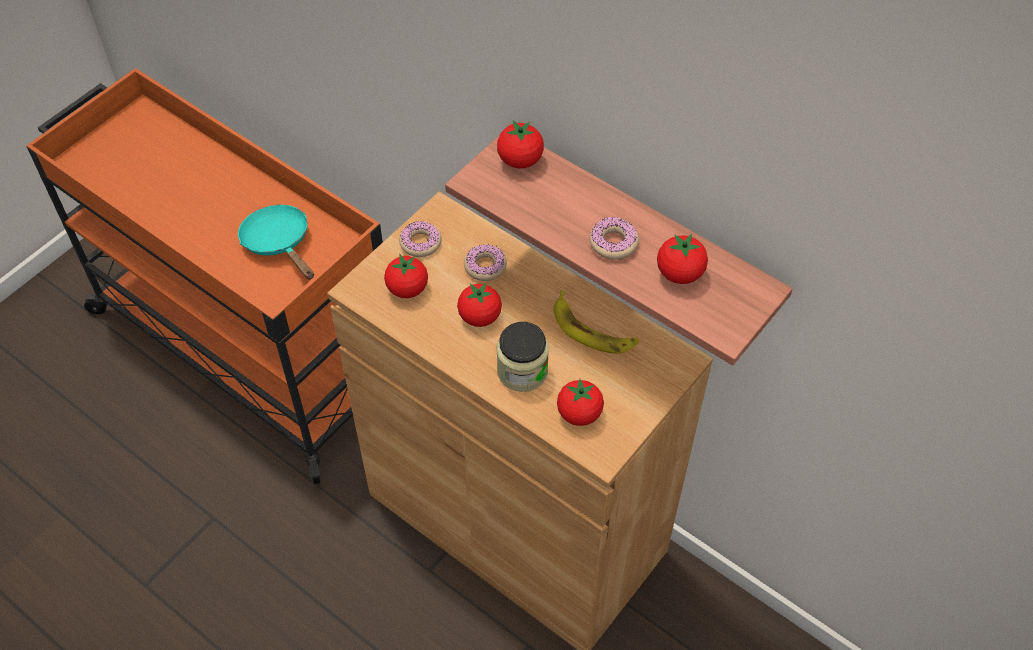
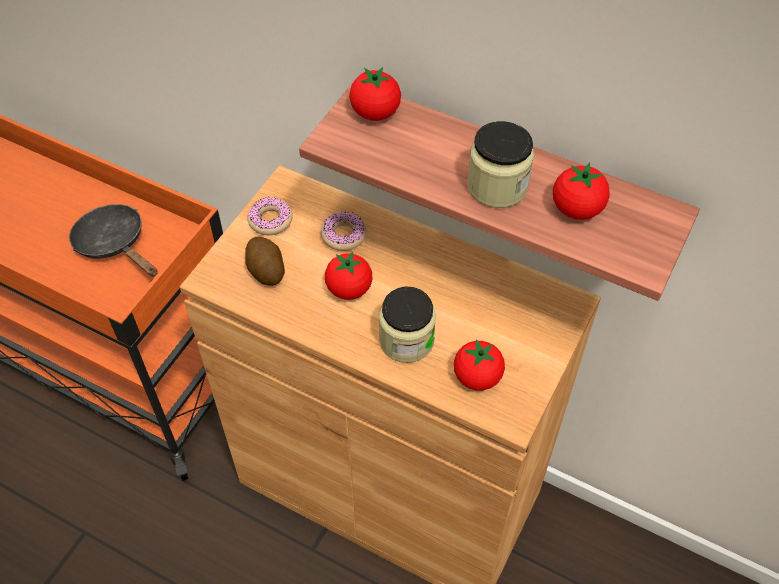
camera: 10 degrees left, 0 degrees up
turquoise frying pan [238,205,314,280] -> black frying pan [69,204,157,277]
tomato [384,254,428,298] -> potato [245,237,285,286]
banana [554,290,639,353] -> none
donut [590,217,639,260] -> jar [467,121,534,208]

